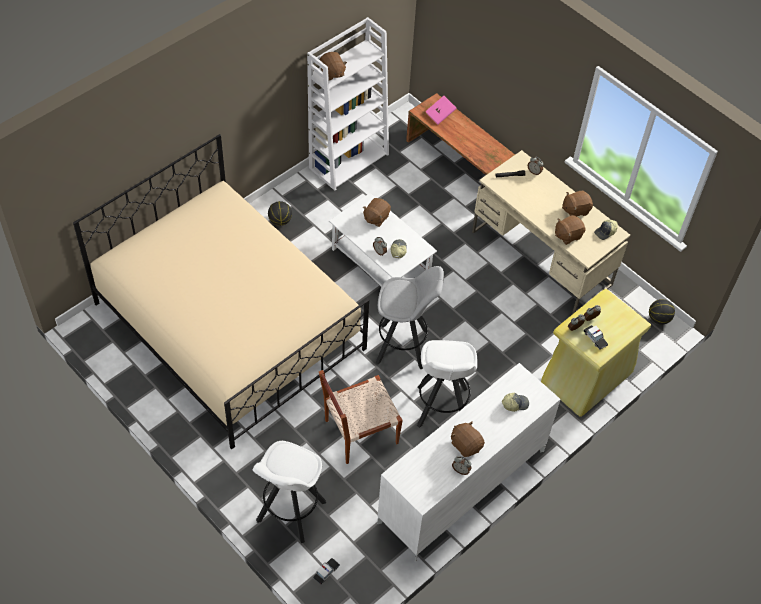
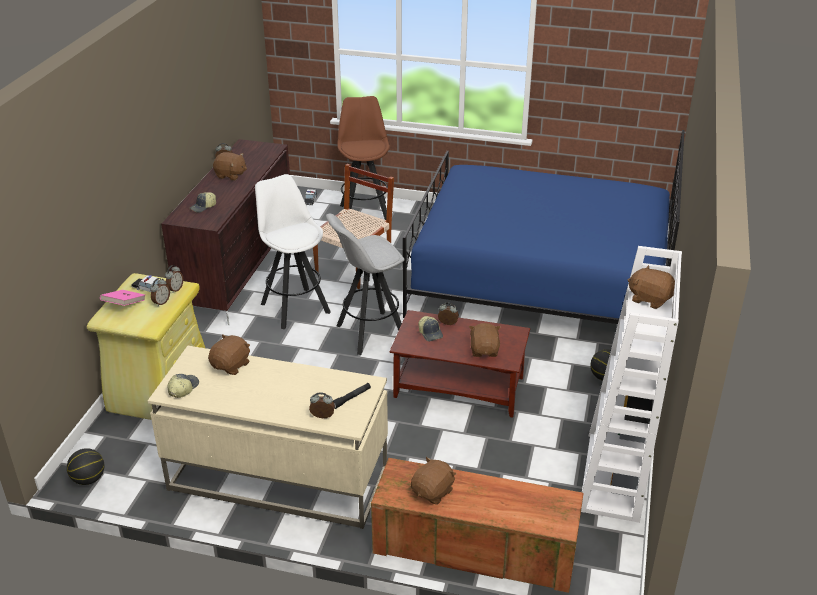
camera: 150 degrees right, 20 degrees down
beige bed [73,134,369,450] -> blue bed [403,130,685,324]
white stool [253,441,326,543] -> brown stool [337,96,390,220]
white coffee table [329,193,437,287] -> brown coffee table [389,310,530,418]
white dresser [377,363,561,562] -> brown dresser [161,139,290,325]
pink book [426,96,457,124] -> pink book moved to [100,290,145,306]
brown plush toy [562,190,593,216] -> brown plush toy moved to [411,457,456,504]

